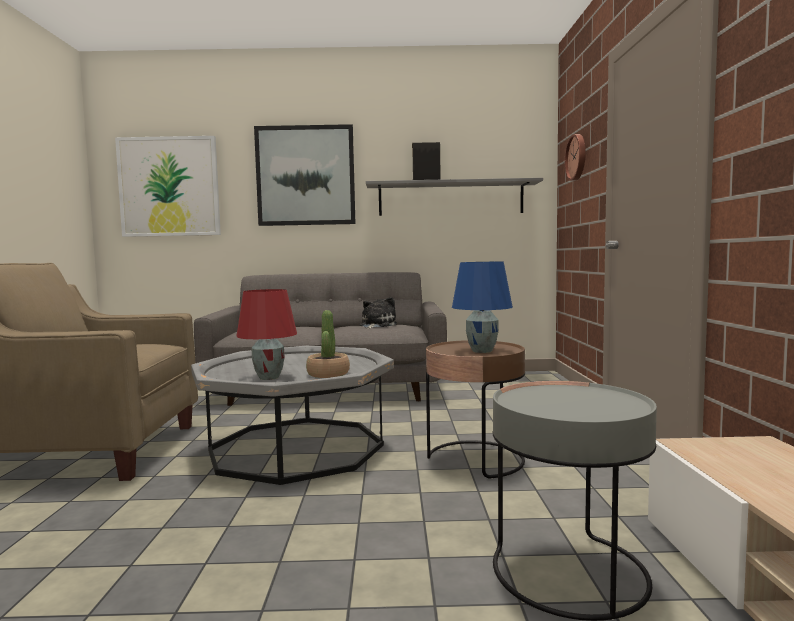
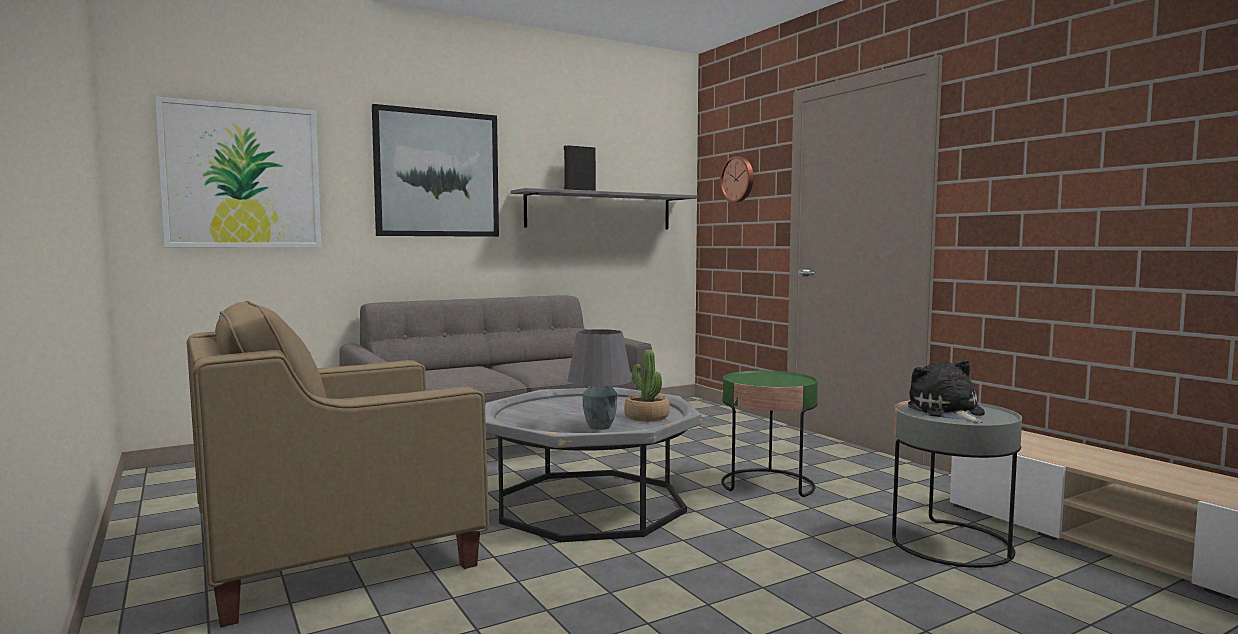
camera: 30 degrees left, 0 degrees up
red table lamp [236,289,297,380] -> grey table lamp [567,329,632,430]
plush toy [360,297,397,329] -> plush toy moved to [908,359,985,423]
brown side table [426,340,525,479] -> green side table [721,370,818,497]
blue table lamp [452,262,513,353] -> none

